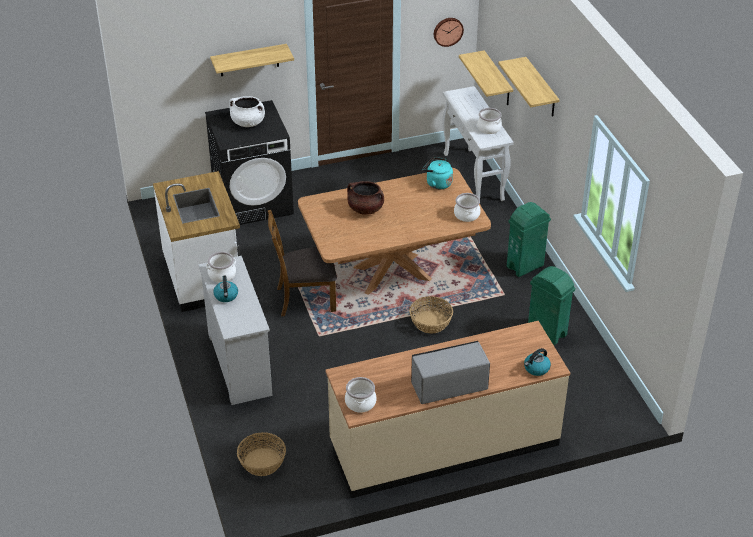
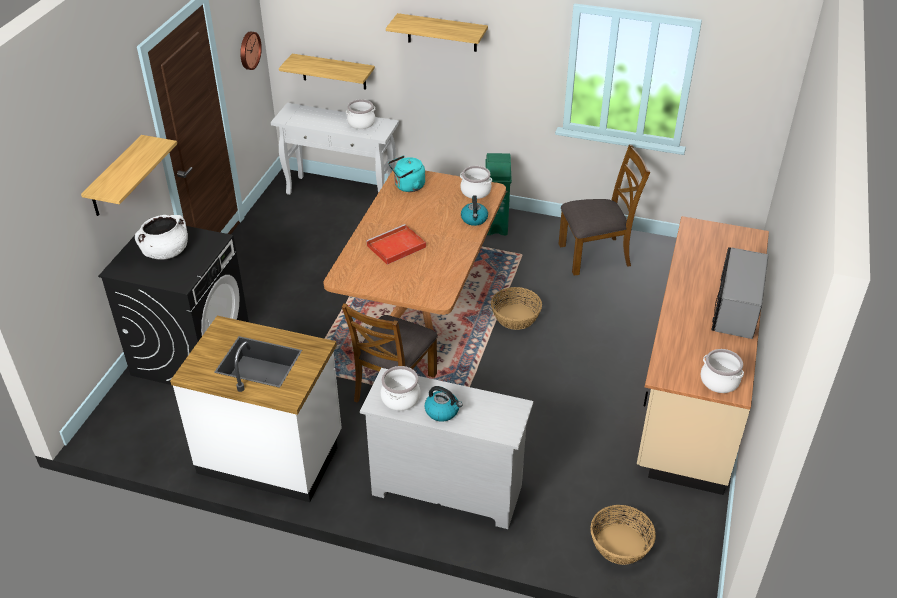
camera: 55 degrees left, 0 degrees up
brown cooking pot [347,181,384,215] -> red tray [366,224,426,265]
kettle [524,348,551,376] -> kettle moved to [461,195,488,226]
green trash can [528,266,575,345] -> brown chair [559,144,650,276]

